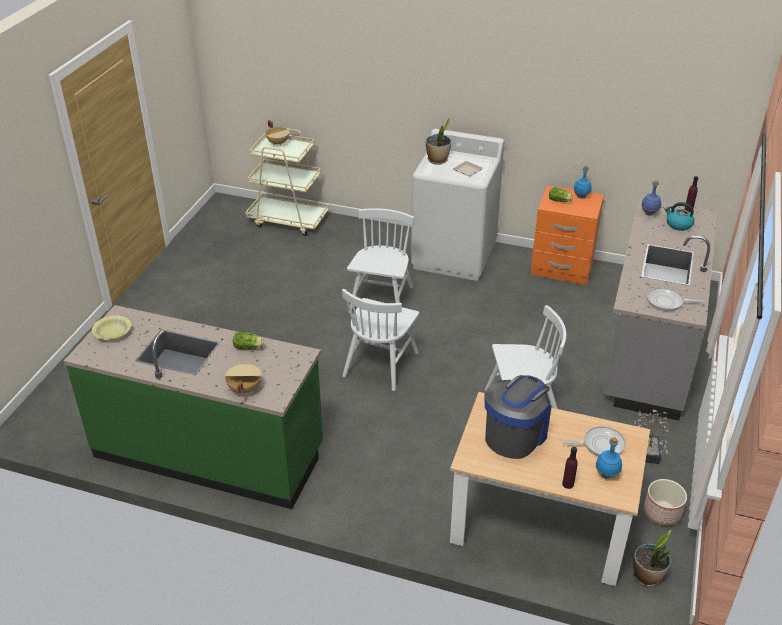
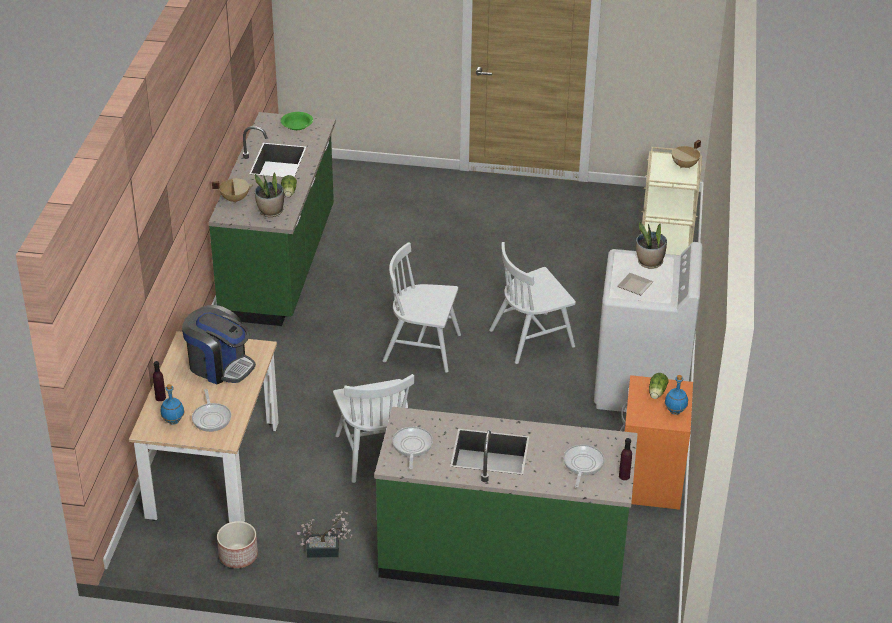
camera: 80 degrees right, 0 degrees up
yellow bowl [92,315,131,340] -> green bowl [281,112,313,130]
white chair [347,208,414,313] -> white chair turned 150 degrees clockwise [489,242,576,364]
grey counter [604,199,717,421] -> green counter [374,407,638,606]
potted plant [633,529,672,586] -> potted plant moved to [255,172,284,217]
blue bottle [641,180,661,215] -> none
kettle [665,202,694,231] -> frying pan [563,445,605,488]

